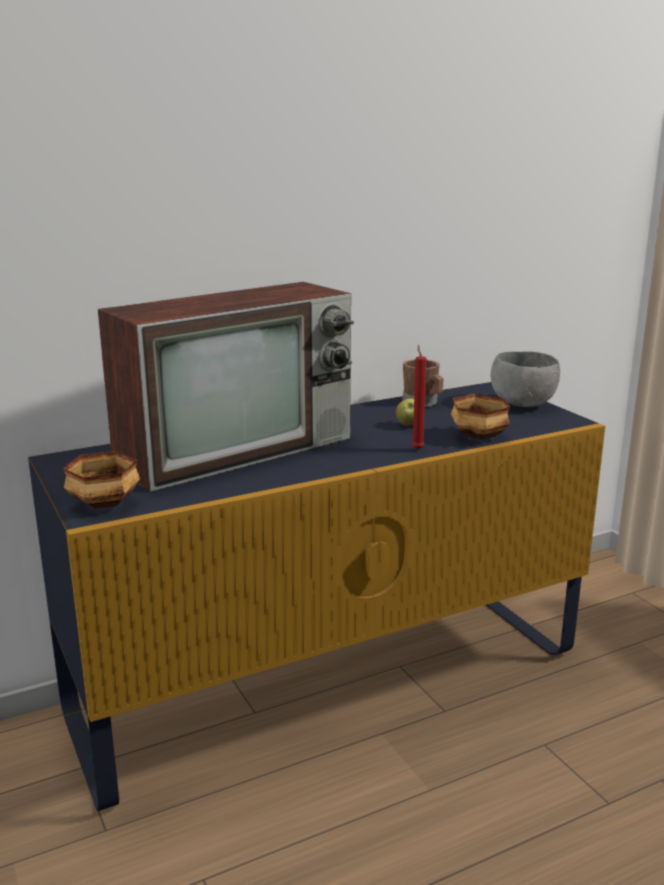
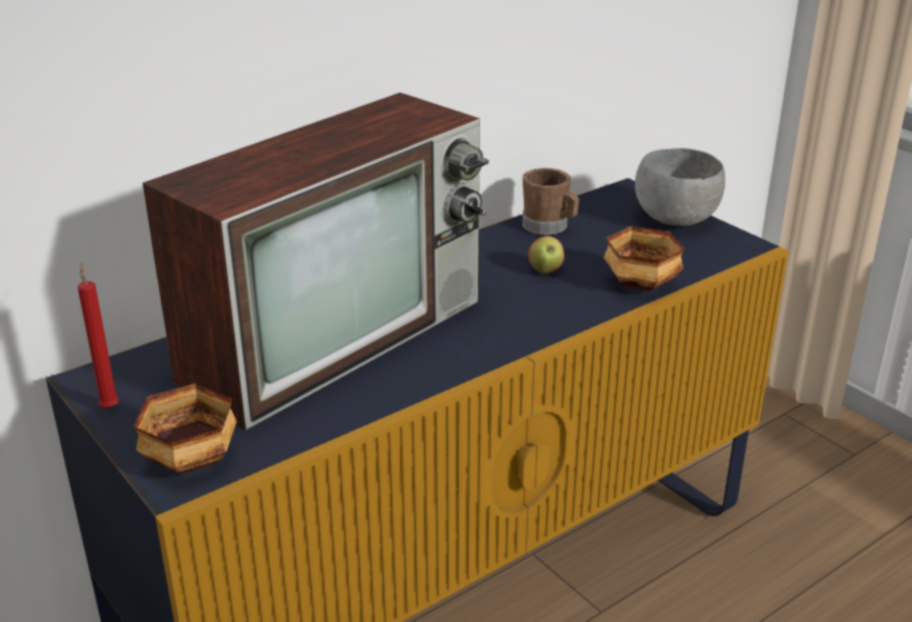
camera: 10 degrees left, 10 degrees up
red candle [411,344,427,449] -> red candle moved to [78,262,119,409]

